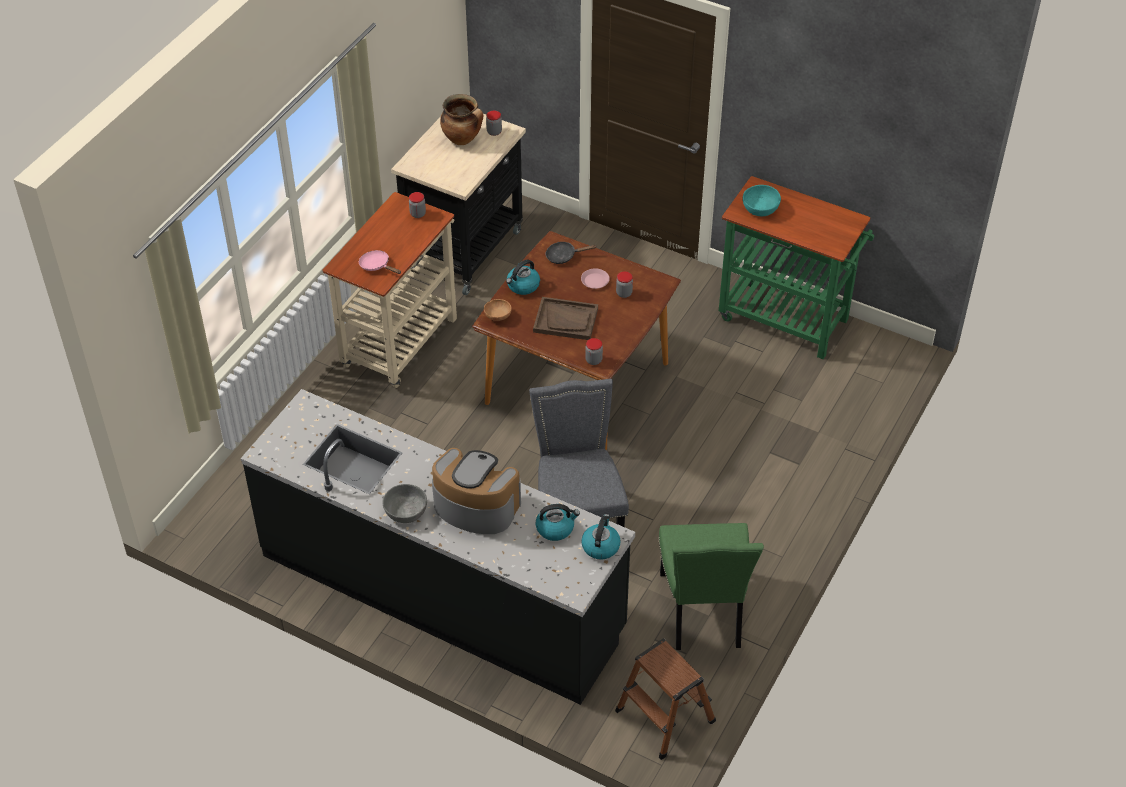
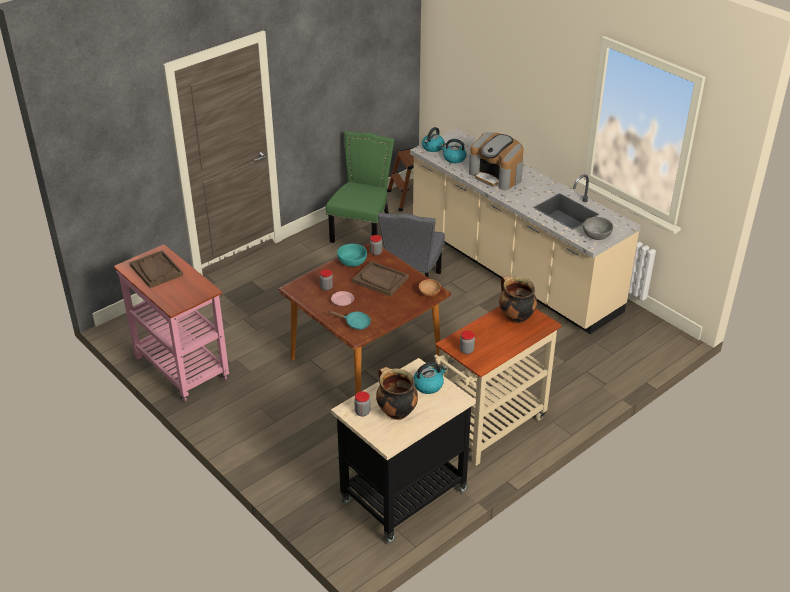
camera: 160 degrees left, 10 degrees down
black counter [241,389,635,705] -> beige counter [410,129,641,334]
pink frying pan [359,250,401,274] -> cooking pot [499,276,537,324]
grey bowl [383,484,427,523] -> grey bowl moved to [583,217,613,240]
kettle [506,259,540,295] -> kettle moved to [413,362,447,394]
black frying pan [546,242,597,264] -> turquoise frying pan [328,311,371,330]
green cart [719,176,874,359] -> pink cart [114,244,229,402]
turquoise bowl [743,185,781,216] -> turquoise bowl moved to [337,244,367,267]
none -> brown tray [130,250,183,288]

